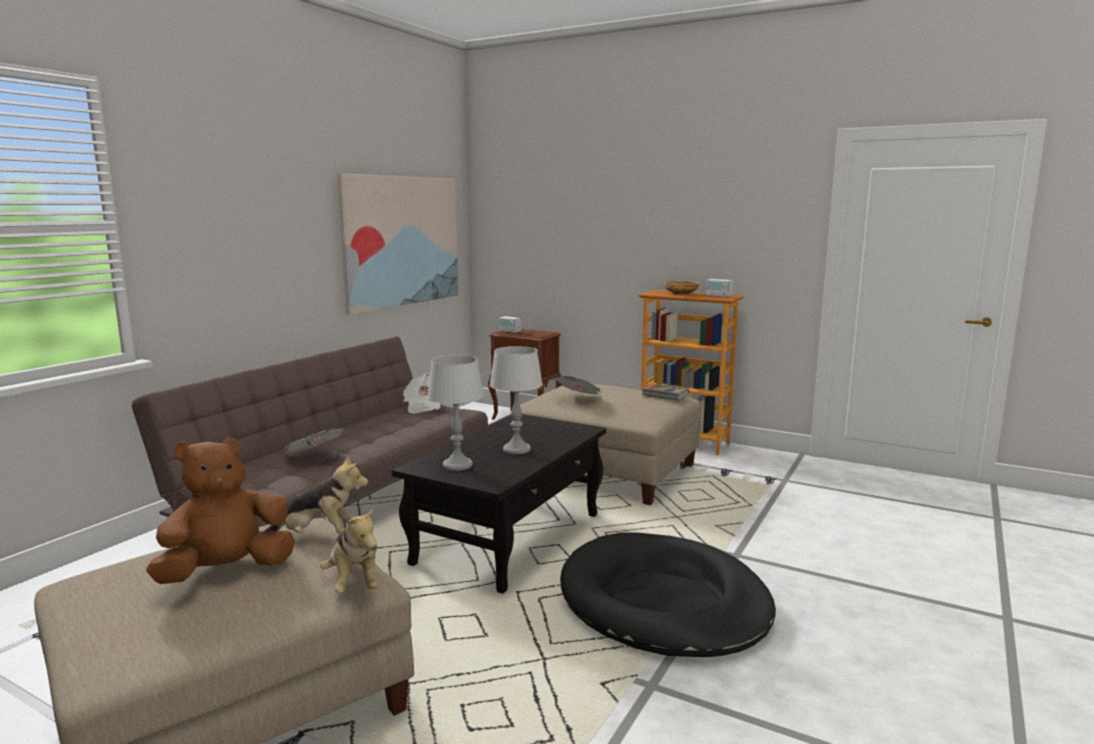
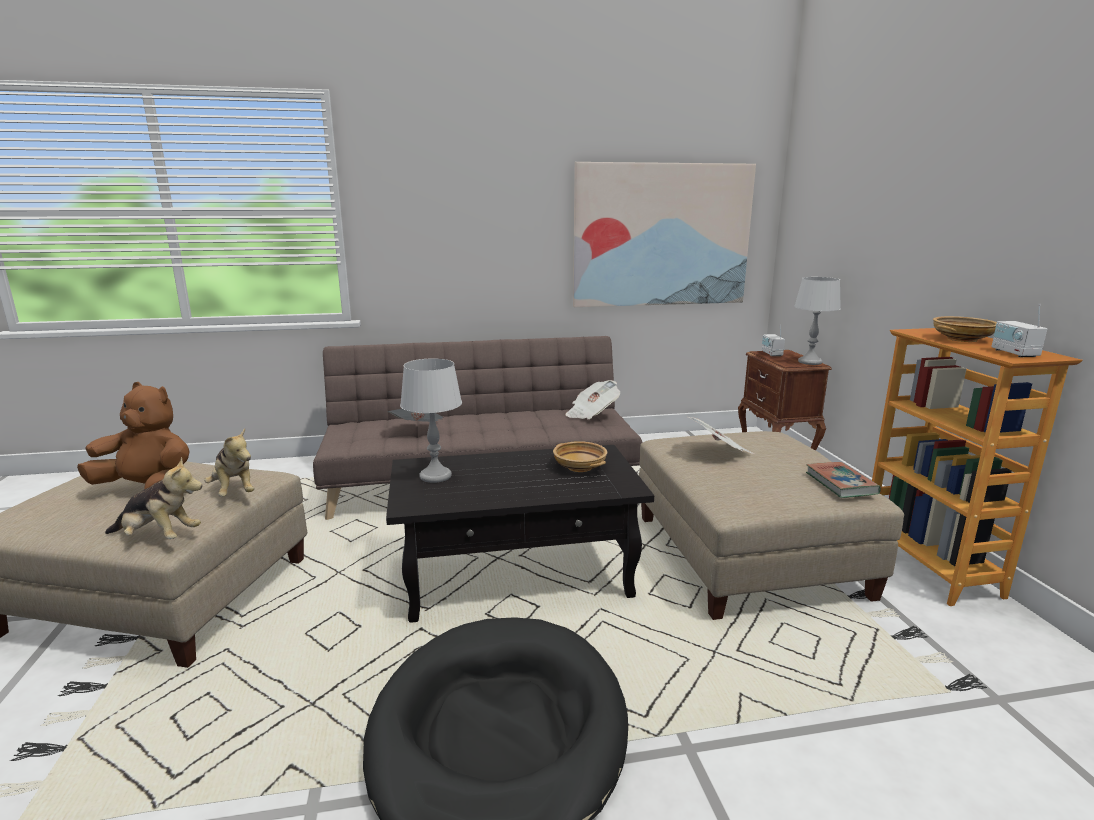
camera: 50 degrees right, 5 degrees up
plush toy [320,506,378,593] -> plush toy turned 105 degrees counterclockwise [105,457,203,539]
grey table lamp [490,346,543,455] -> grey table lamp moved to [794,277,841,365]
none -> beige bowl [553,441,607,472]

